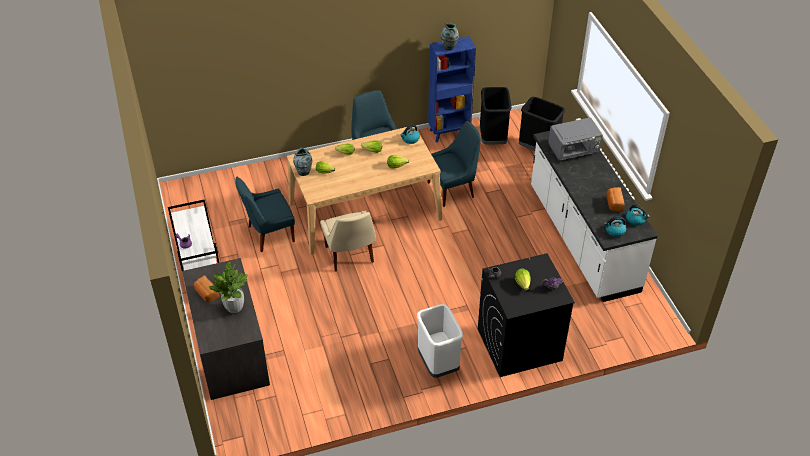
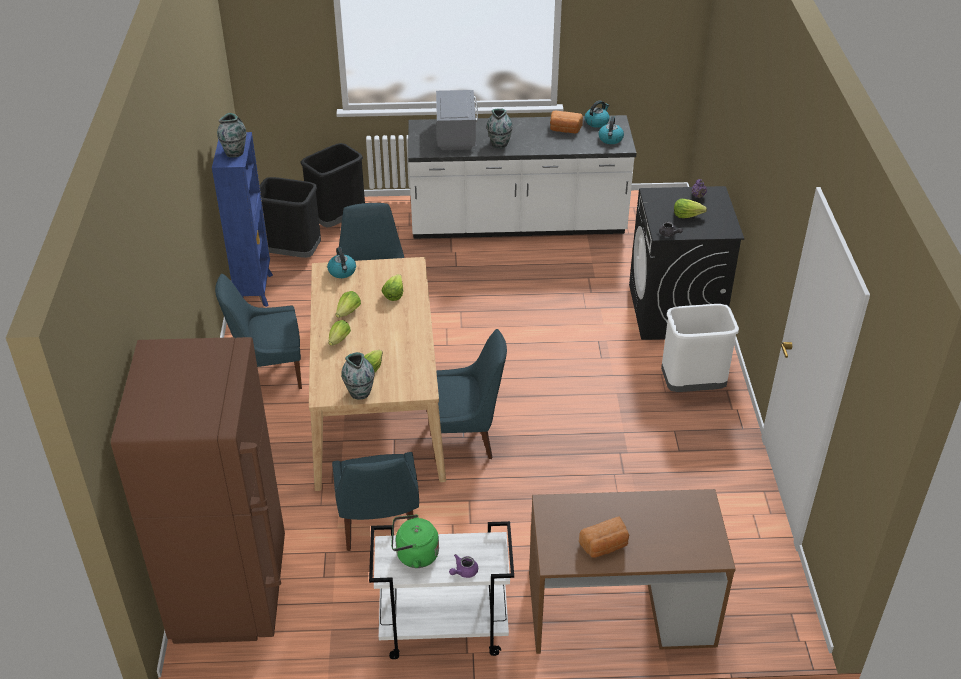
camera: 75 degrees left, 5 degrees down
grey desk [182,258,270,400] -> brown desk [529,489,736,654]
potted plant [209,261,248,313] -> none
beige chair [320,211,376,272] -> blue chair [434,329,507,462]
none -> brown fridge [111,337,285,644]
none -> green kettle [391,515,439,568]
none -> vase [487,109,513,148]

